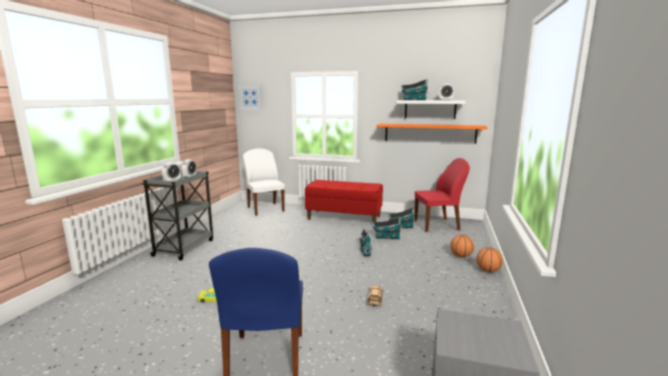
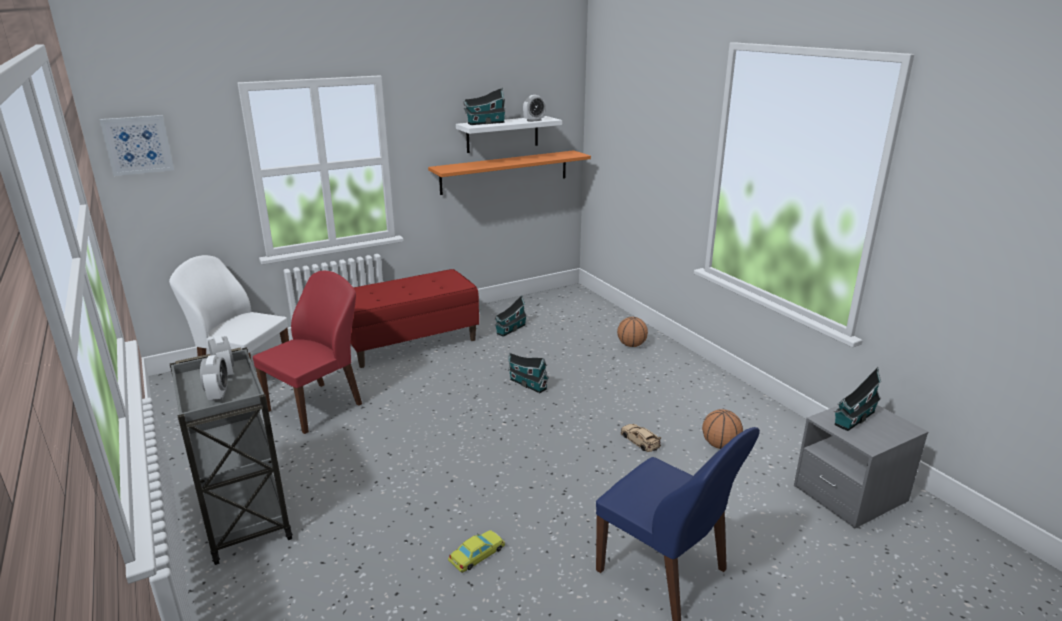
camera: 45 degrees left, 10 degrees up
toy house [372,217,402,239] -> toy house moved to [833,367,881,431]
red chair [414,158,470,232] -> red chair moved to [253,271,362,434]
basketball [476,247,503,272] -> basketball moved to [702,409,743,449]

